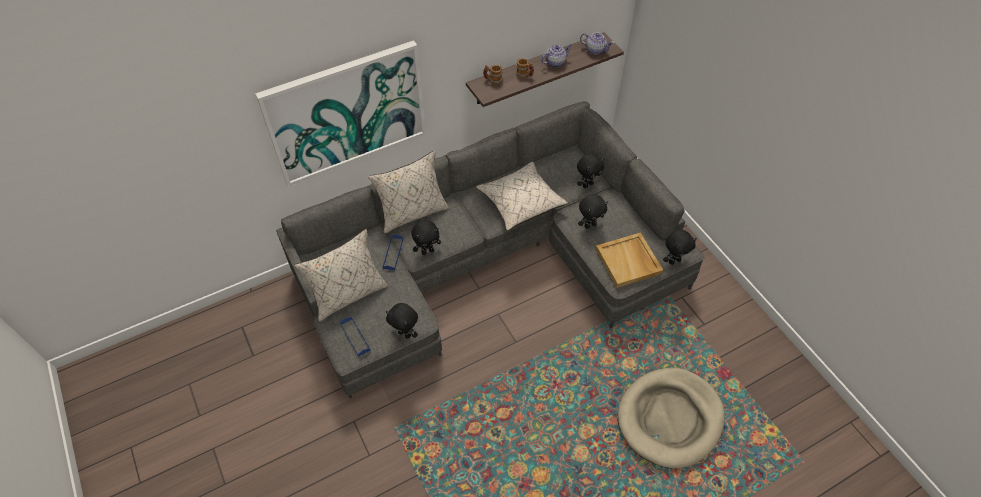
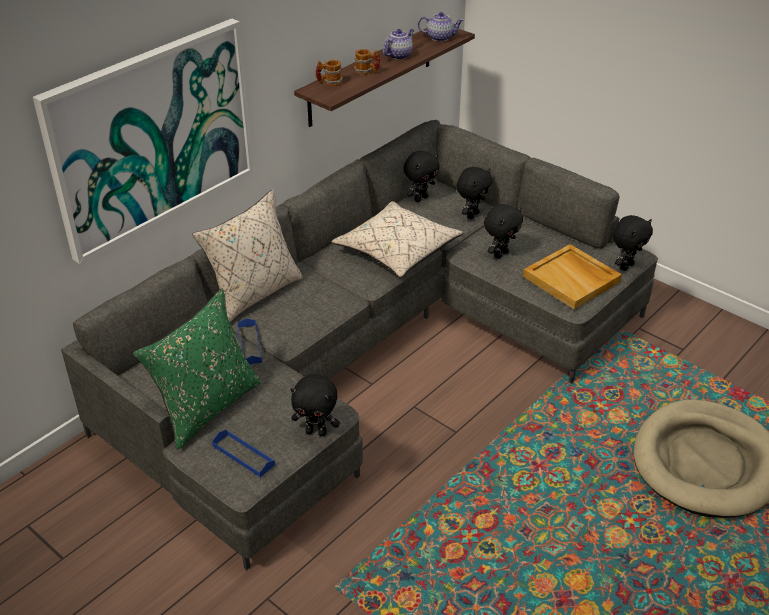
camera: 20 degrees left, 15 degrees down
beige pillow [295,229,388,321] -> green pillow [133,288,261,450]
black plush toy [412,220,441,255] -> black plush toy moved to [403,151,440,202]

